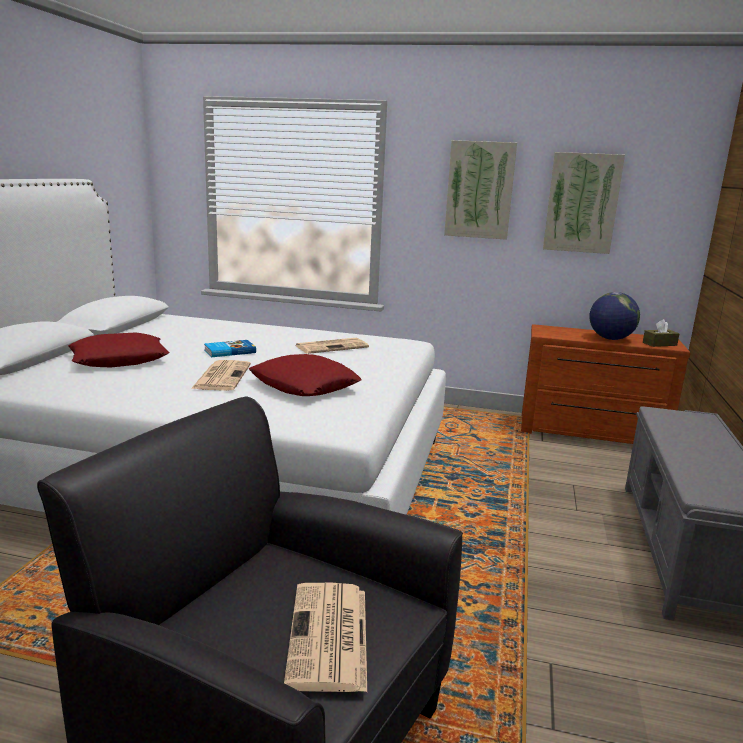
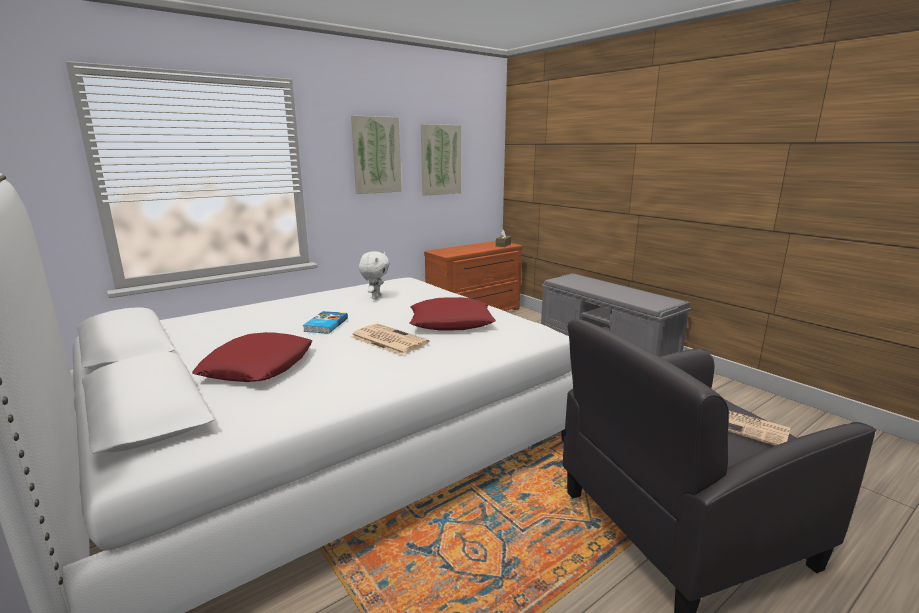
camera: 50 degrees left, 0 degrees up
newspaper [295,338,369,354] -> white plush toy [359,251,389,299]
globe [589,292,640,340] -> none

